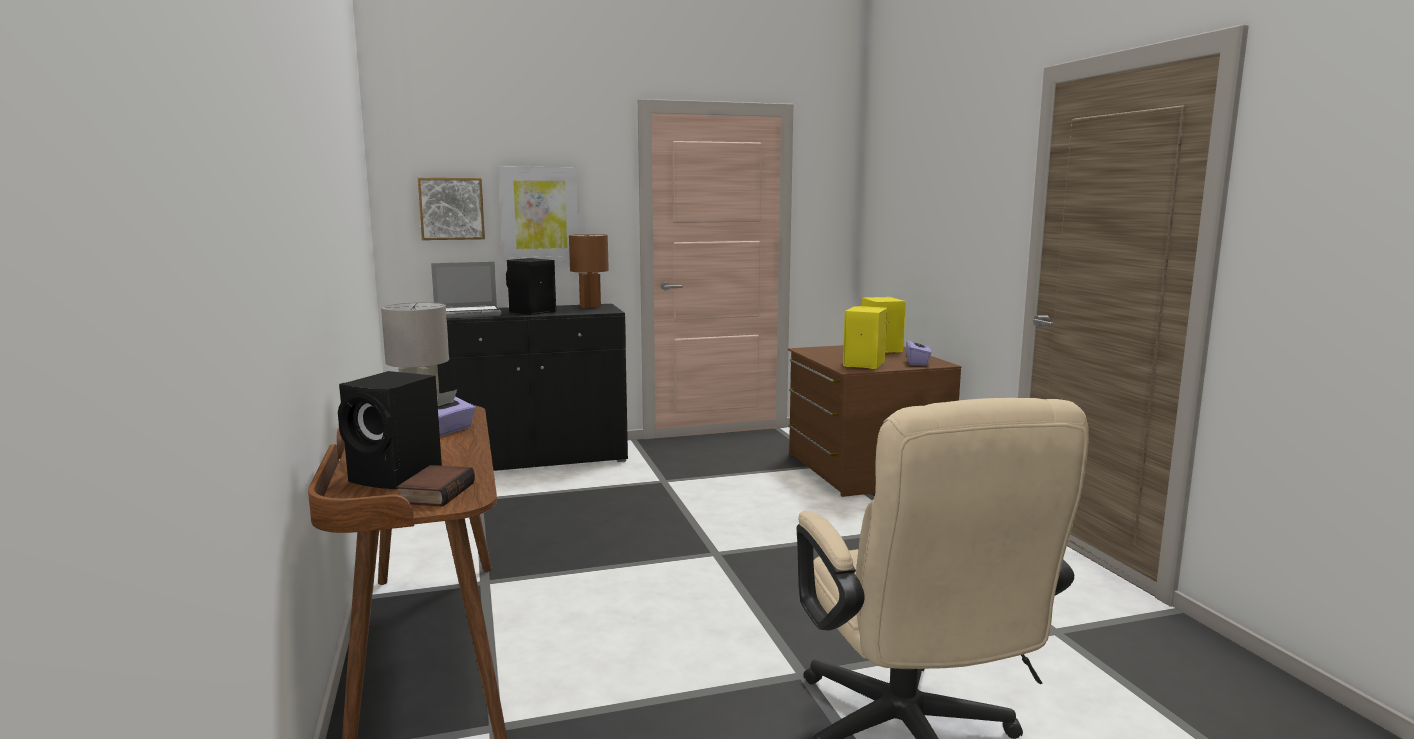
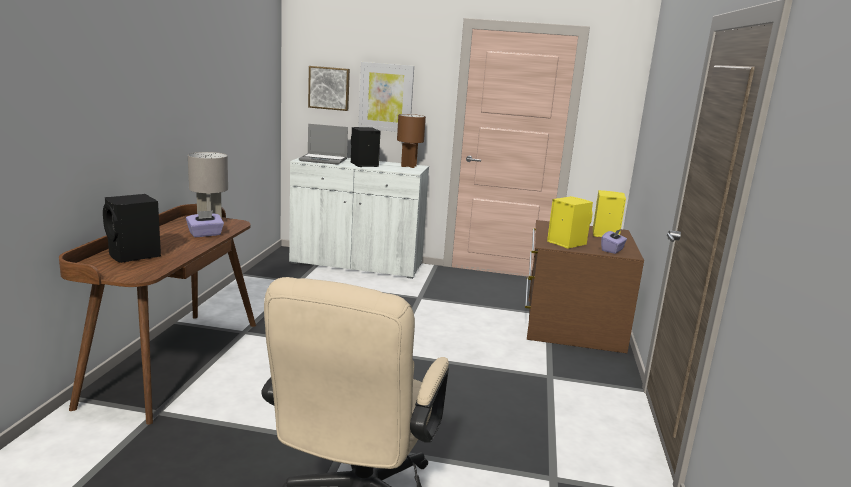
camera: 25 degrees right, 5 degrees up
book [396,465,475,506] -> none
black cabinet [437,304,628,471] -> white cabinet [289,157,429,279]

